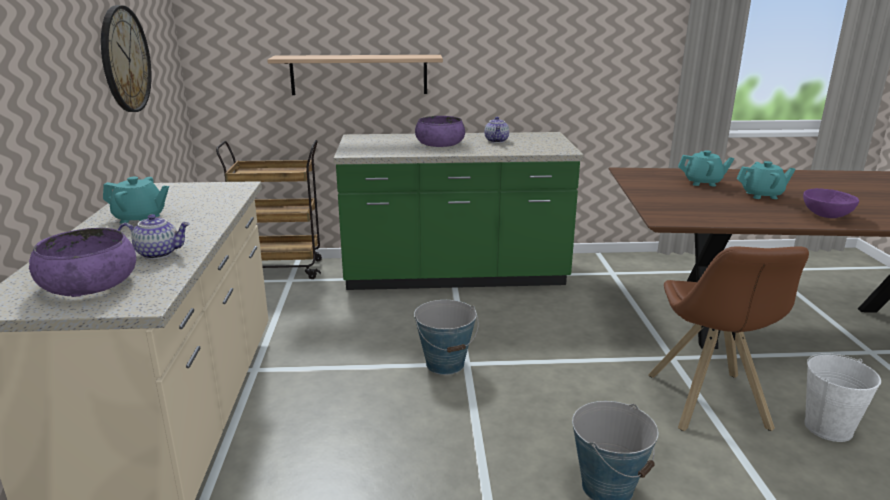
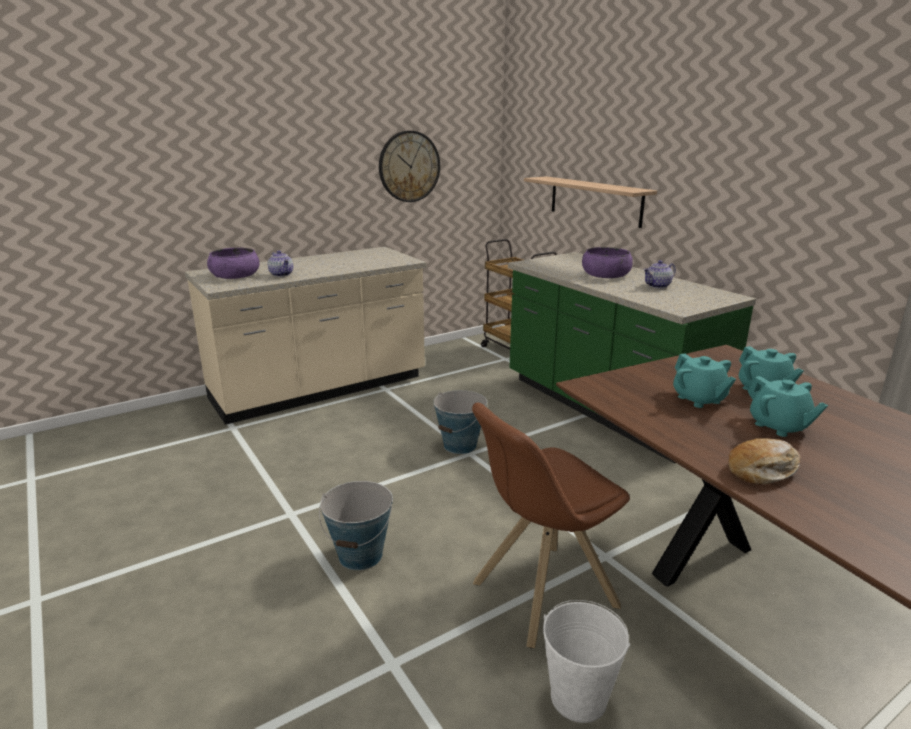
camera: 60 degrees right, 0 degrees up
turquoise teapot [103,177,169,224] -> turquoise teapot moved to [673,353,736,408]
purple bowl [803,188,859,218] -> bread [729,438,801,485]

